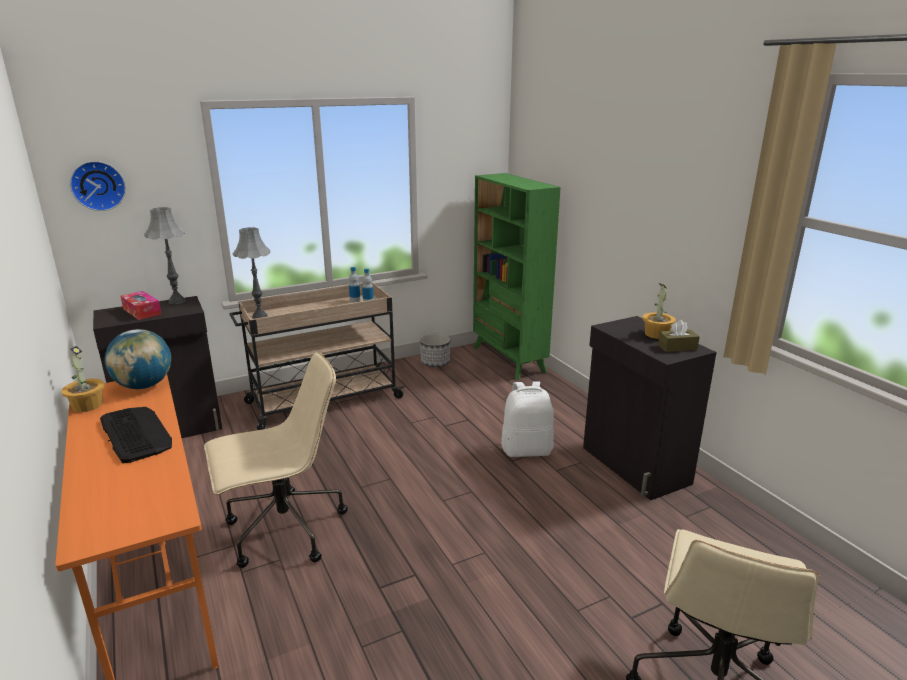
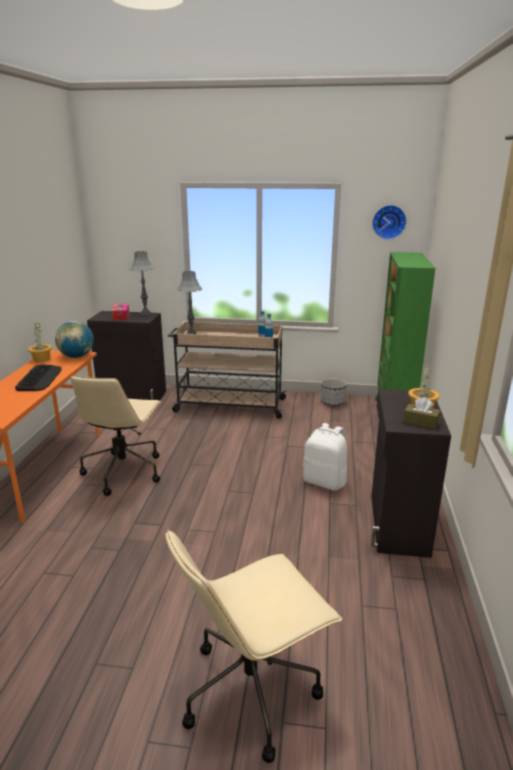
camera: 35 degrees right, 0 degrees up
wall clock [70,161,126,211] -> wall clock moved to [372,205,406,240]
beige office chair [204,352,348,568] -> beige office chair turned 90 degrees clockwise [70,376,161,496]

